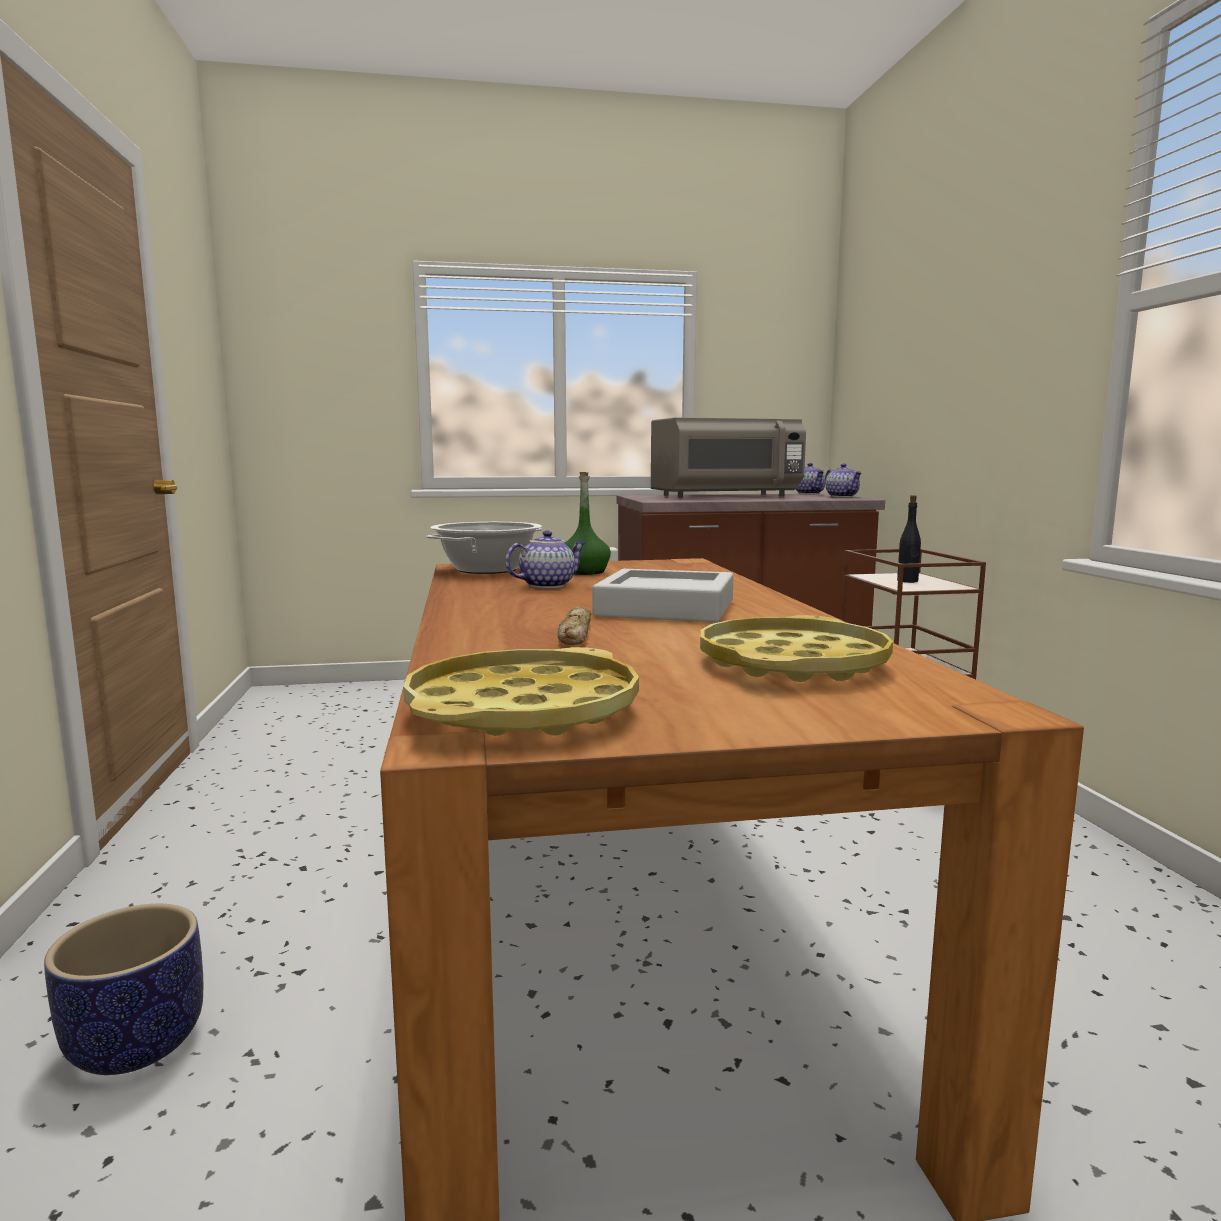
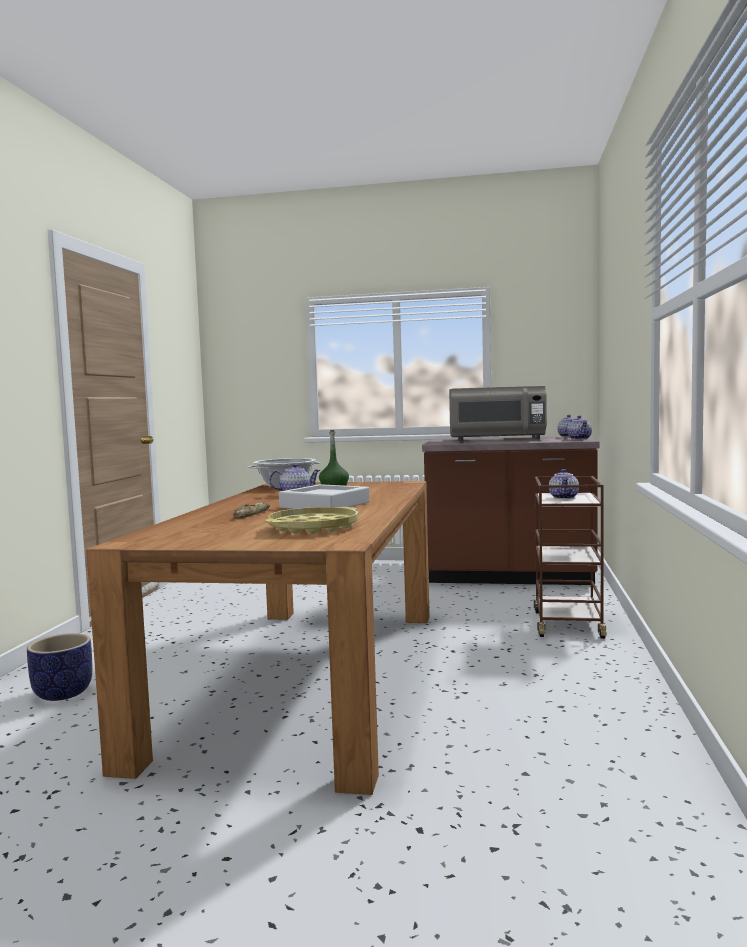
camera: 20 degrees right, 5 degrees down
yellow tray [403,647,639,736] -> none
black bottle [897,495,921,583] -> teapot [549,469,579,499]

